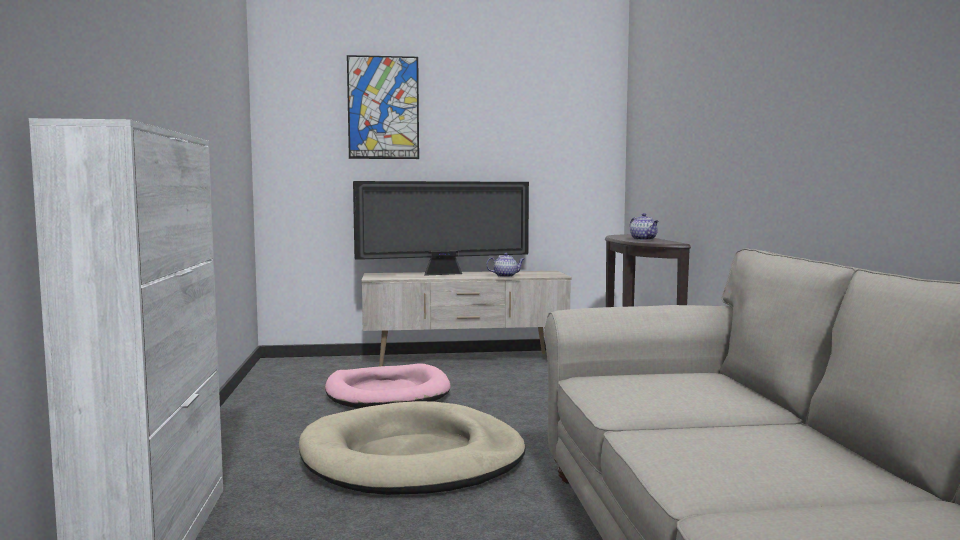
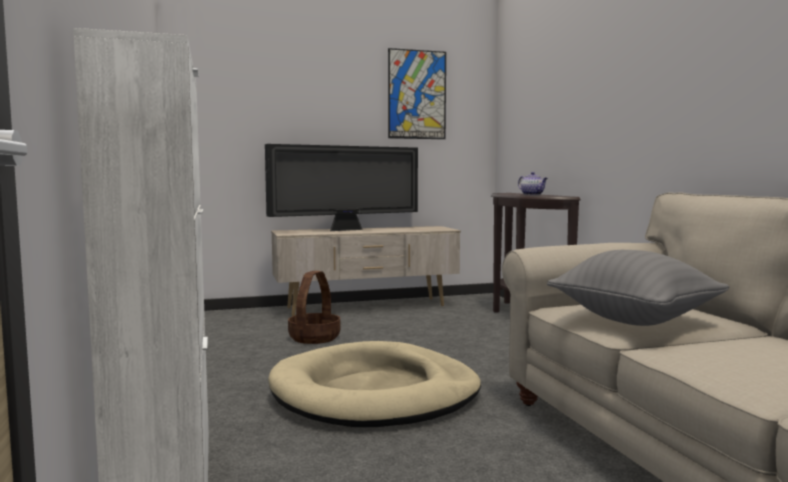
camera: 10 degrees left, 0 degrees up
pink dog bed [325,363,451,409] -> basket [288,271,340,344]
picture [347,55,419,159] -> picture moved to [388,48,446,139]
teapot [486,253,524,277] -> none
none -> grey pillow [547,250,729,326]

